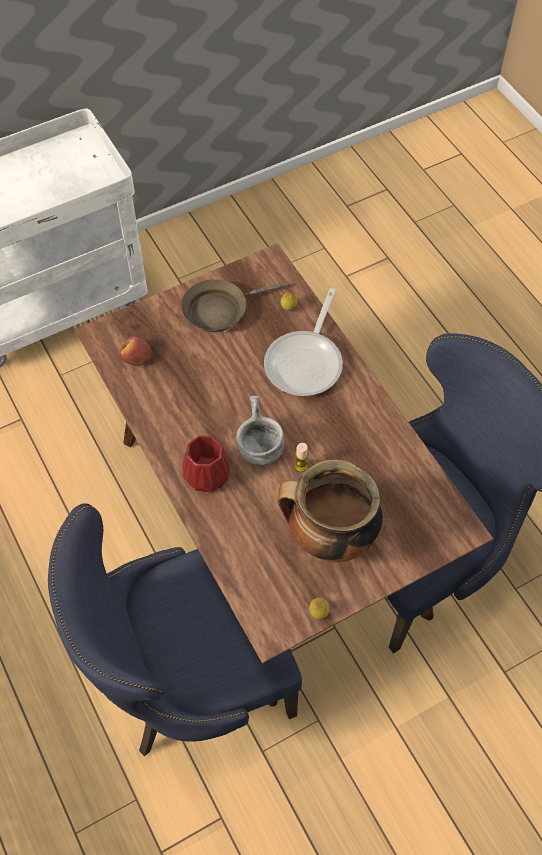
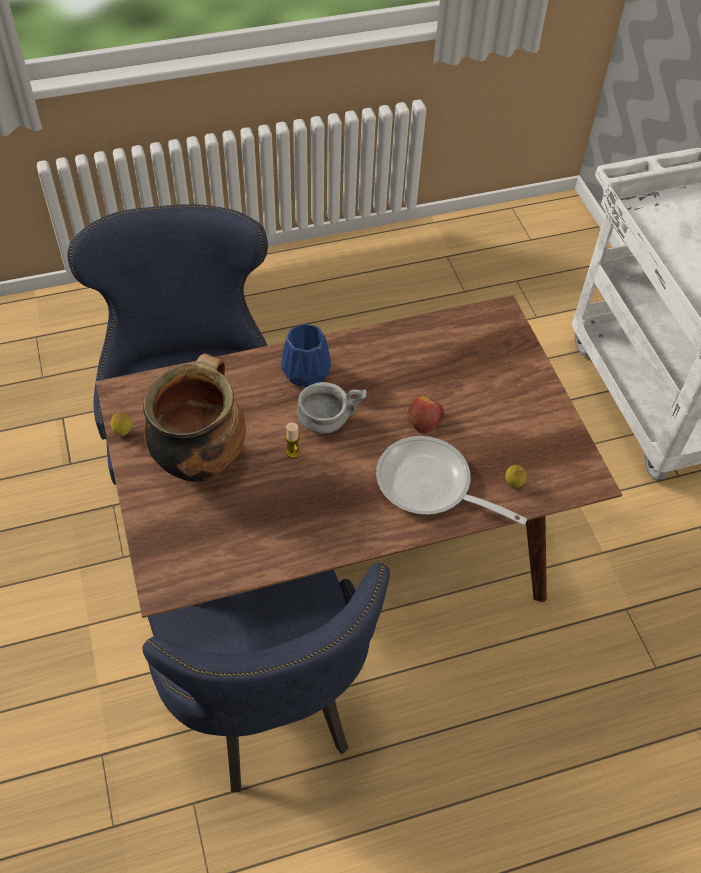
camera: 100 degrees right, 5 degrees down
apple [120,336,153,366] -> apple moved to [407,396,444,434]
brown frying pan [181,279,289,332] -> none
red vase [182,436,230,492] -> blue vase [281,324,331,387]

